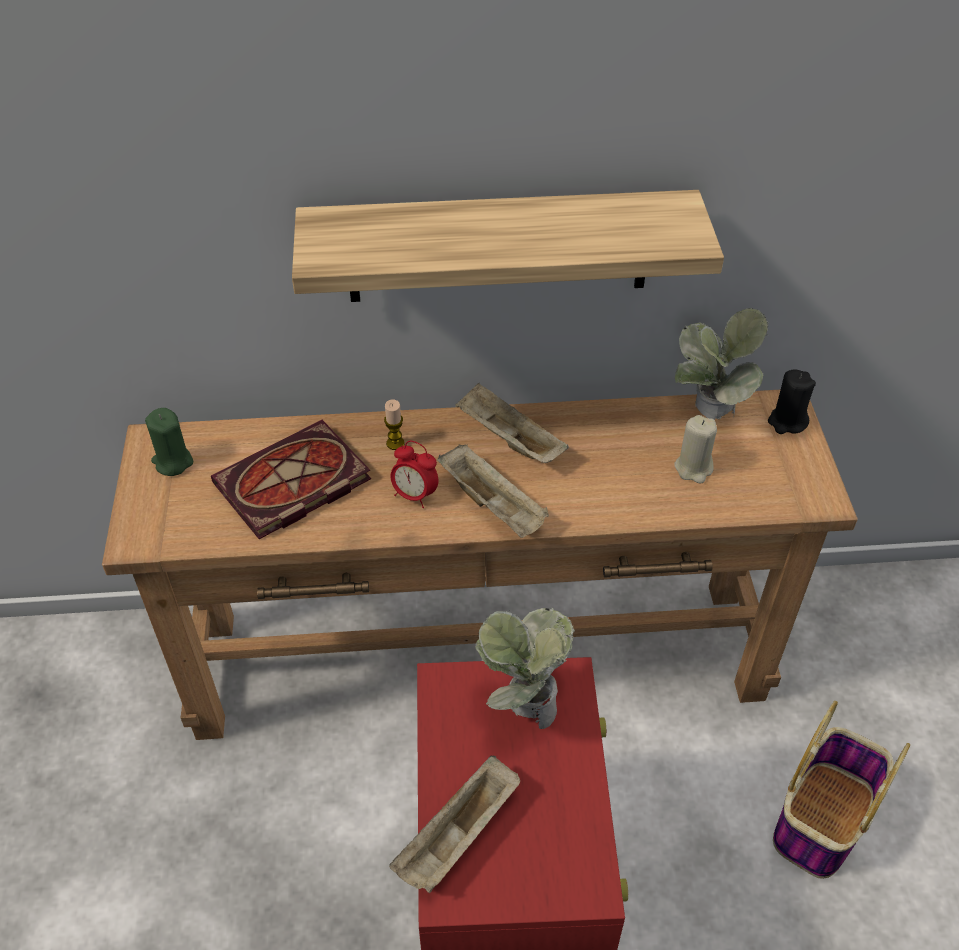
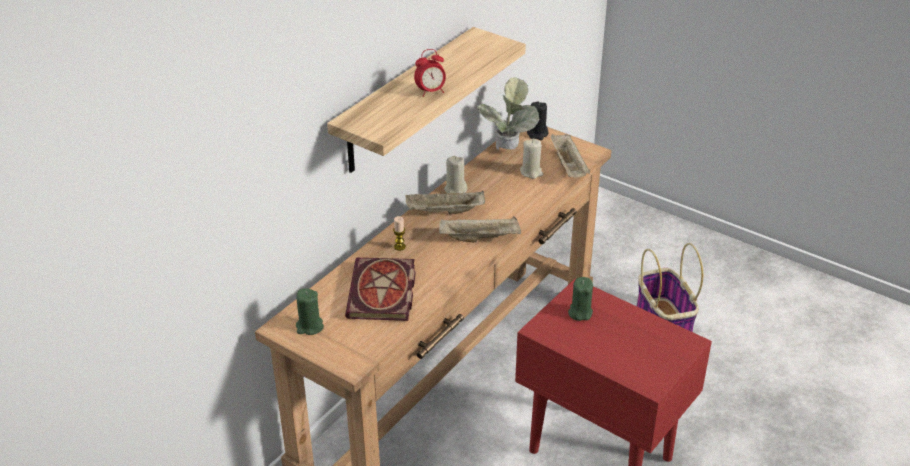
camera: 50 degrees left, 10 degrees down
beige tray [389,756,520,893] -> beige tray moved to [551,134,590,178]
alarm clock [391,441,438,508] -> alarm clock moved to [414,49,446,97]
potted plant [475,608,575,729] -> green candle [568,277,593,321]
none -> beige candle [444,156,467,193]

